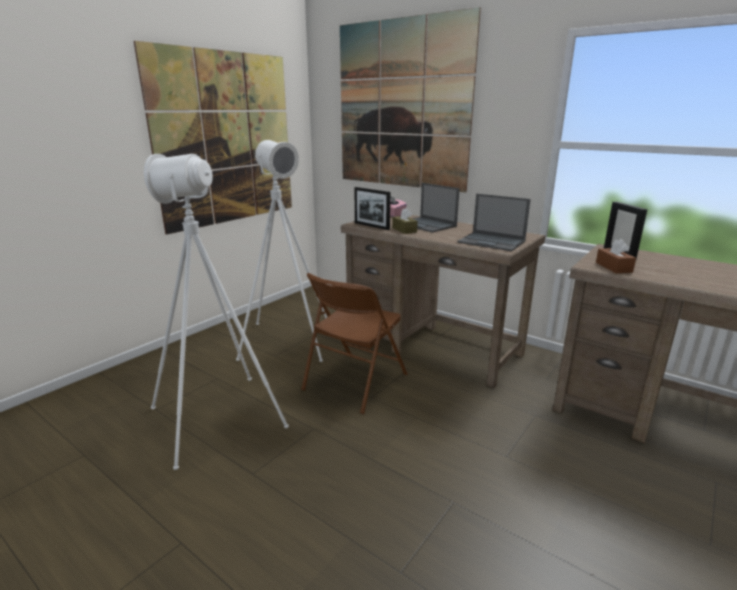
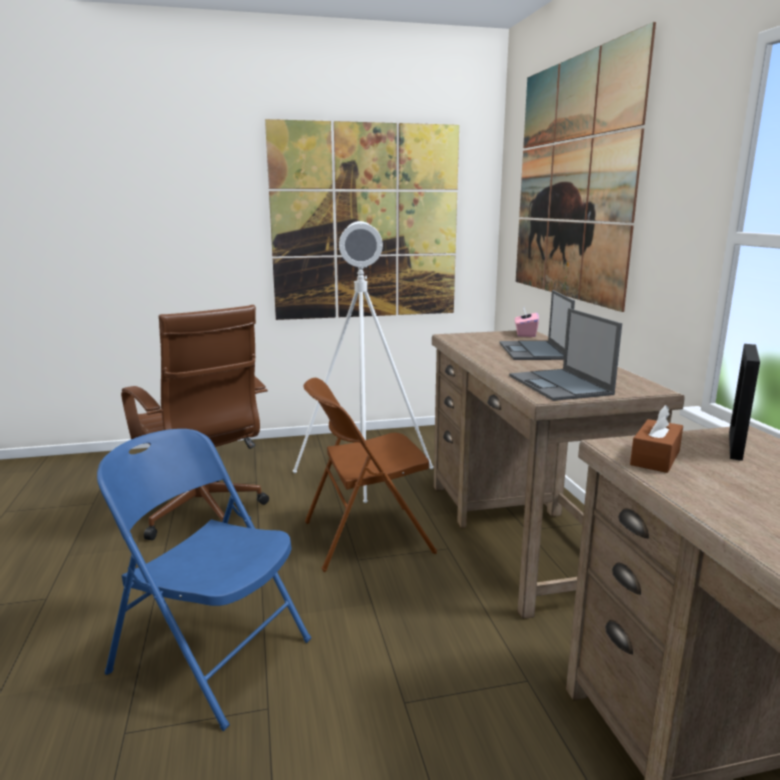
camera: 40 degrees right, 5 degrees down
white floor lamp [144,154,289,470] -> brown office chair [121,305,269,540]
picture frame [354,187,390,230] -> none
brown tissue box [392,208,418,234] -> none
none -> blue chair [97,429,311,732]

